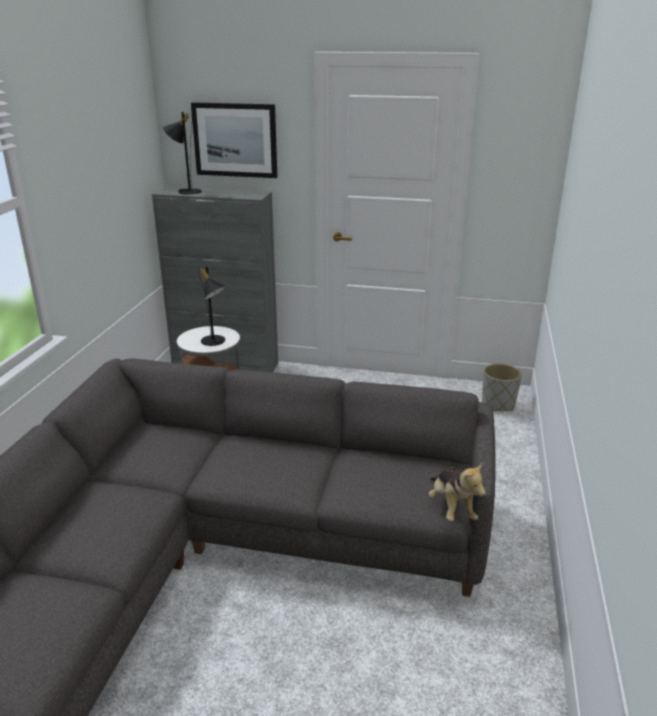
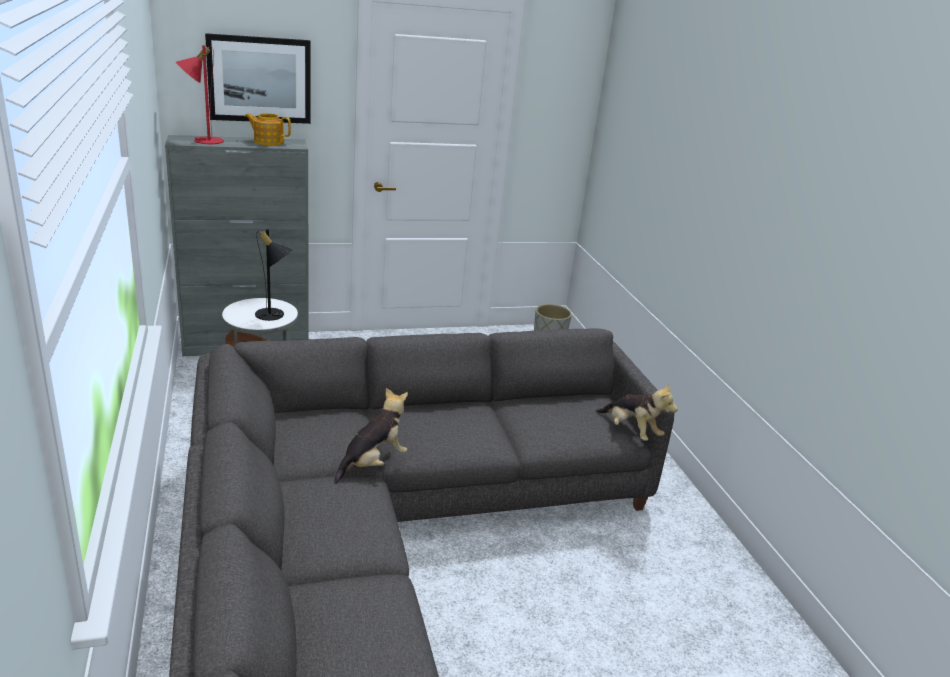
camera: 30 degrees left, 0 degrees up
black table lamp [163,112,202,195] -> red table lamp [176,45,224,144]
none -> teapot [245,113,291,146]
none -> plush toy [334,388,408,484]

